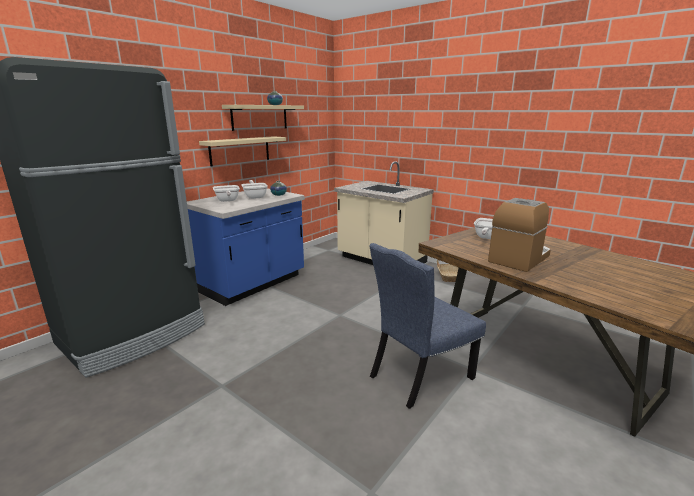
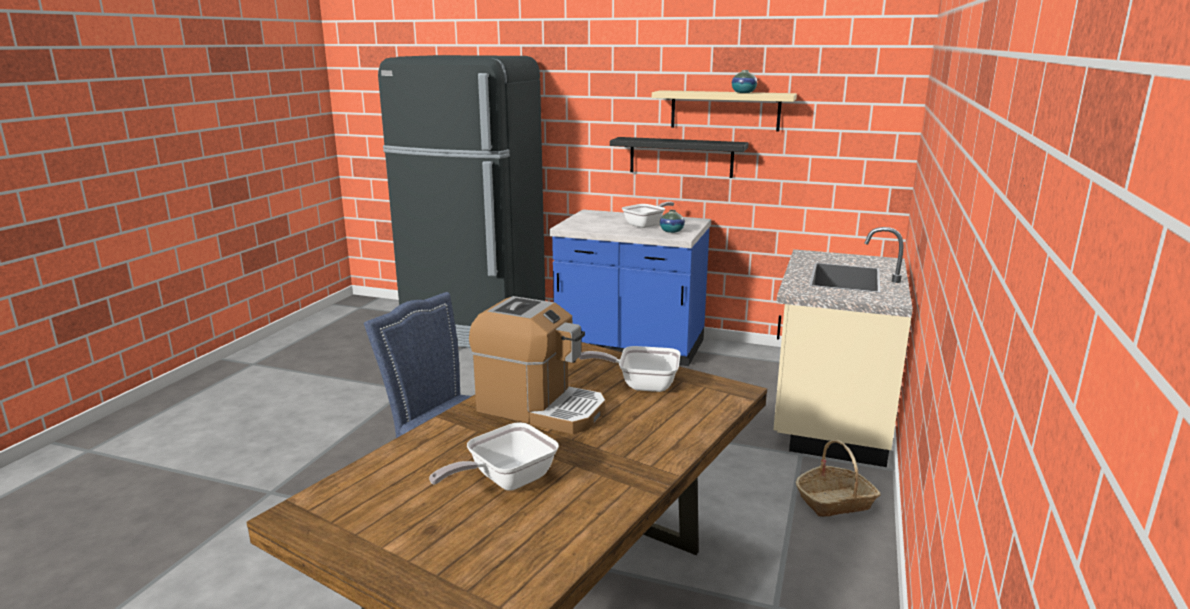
camera: 70 degrees right, 0 degrees up
beige shelf [199,136,286,166] -> black shelf [610,137,749,178]
frying pan [213,185,240,202] -> frying pan moved to [429,422,559,491]

